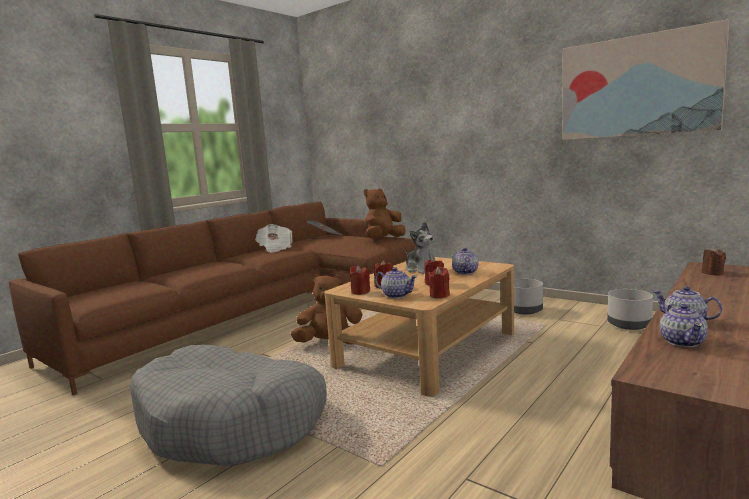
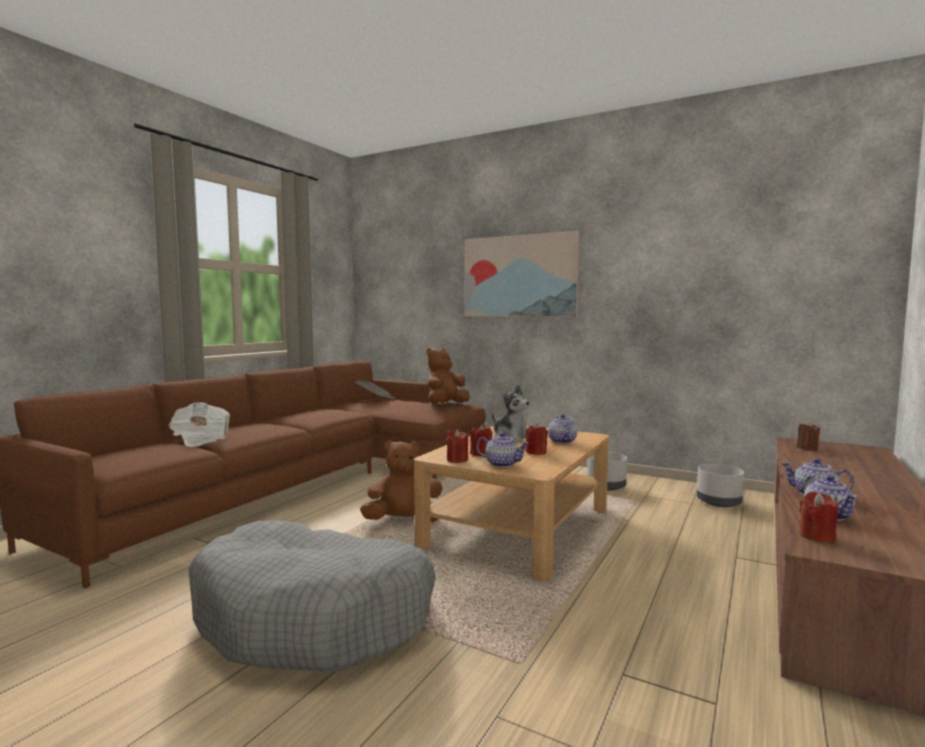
camera: 10 degrees left, 5 degrees down
newspaper [255,224,293,253] -> newspaper moved to [169,403,230,447]
red candle [428,267,450,298] -> red candle moved to [800,492,838,542]
picture [562,19,729,140] -> picture moved to [465,231,580,317]

